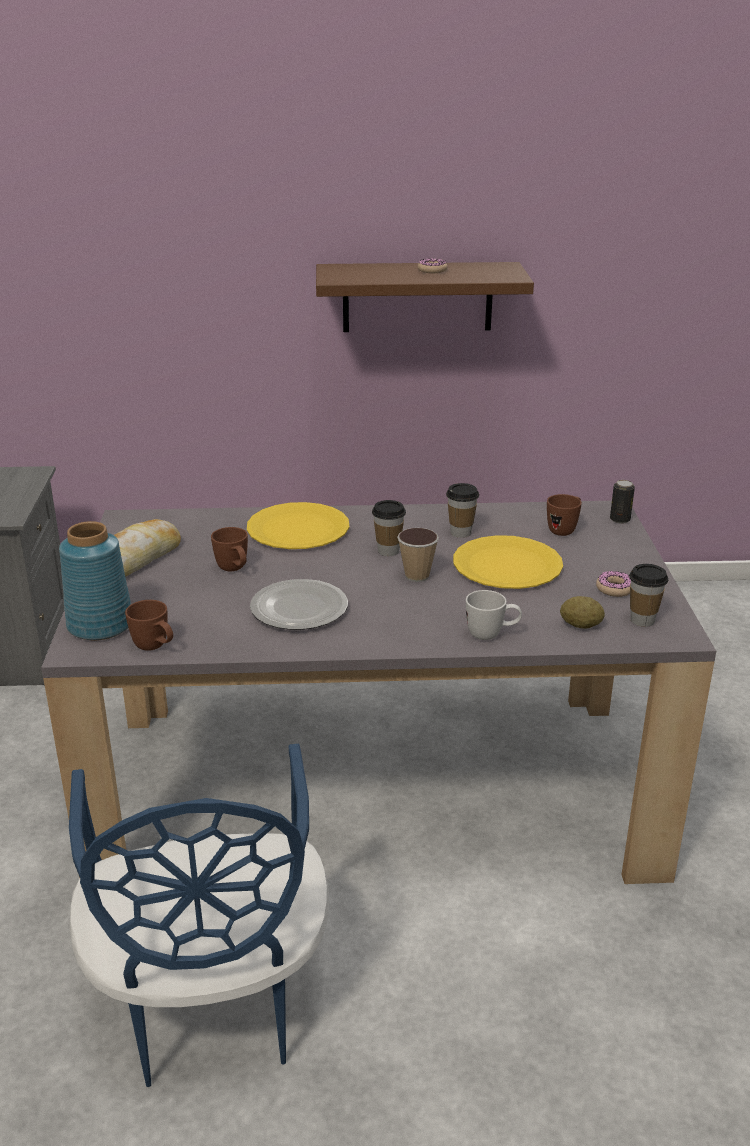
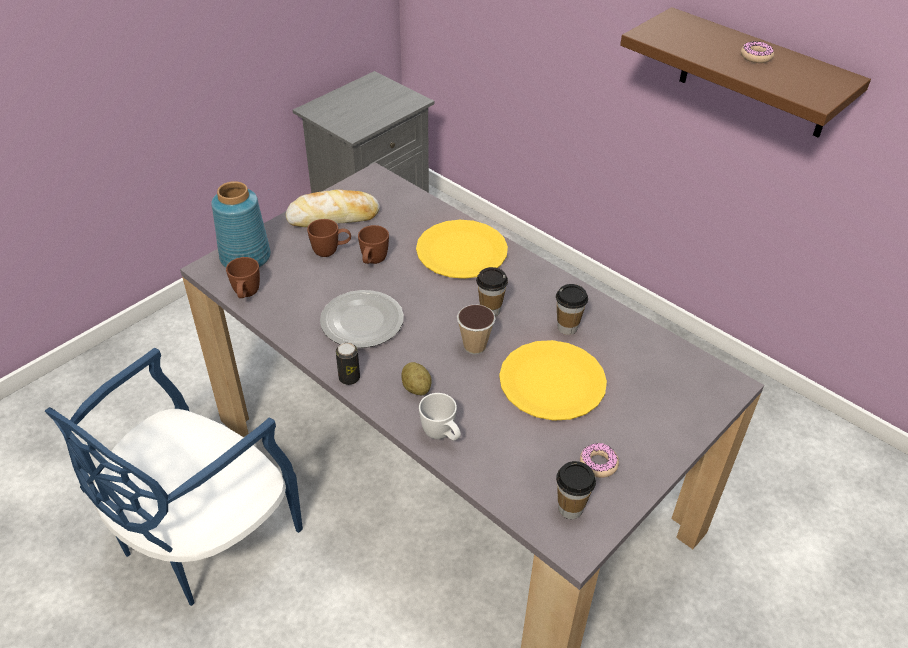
camera: 45 degrees right, 15 degrees up
brown mug [547,494,582,536] -> brown mug moved to [307,219,351,257]
potato [560,596,605,629] -> potato moved to [402,362,432,396]
can [610,480,635,524] -> can moved to [336,342,360,385]

